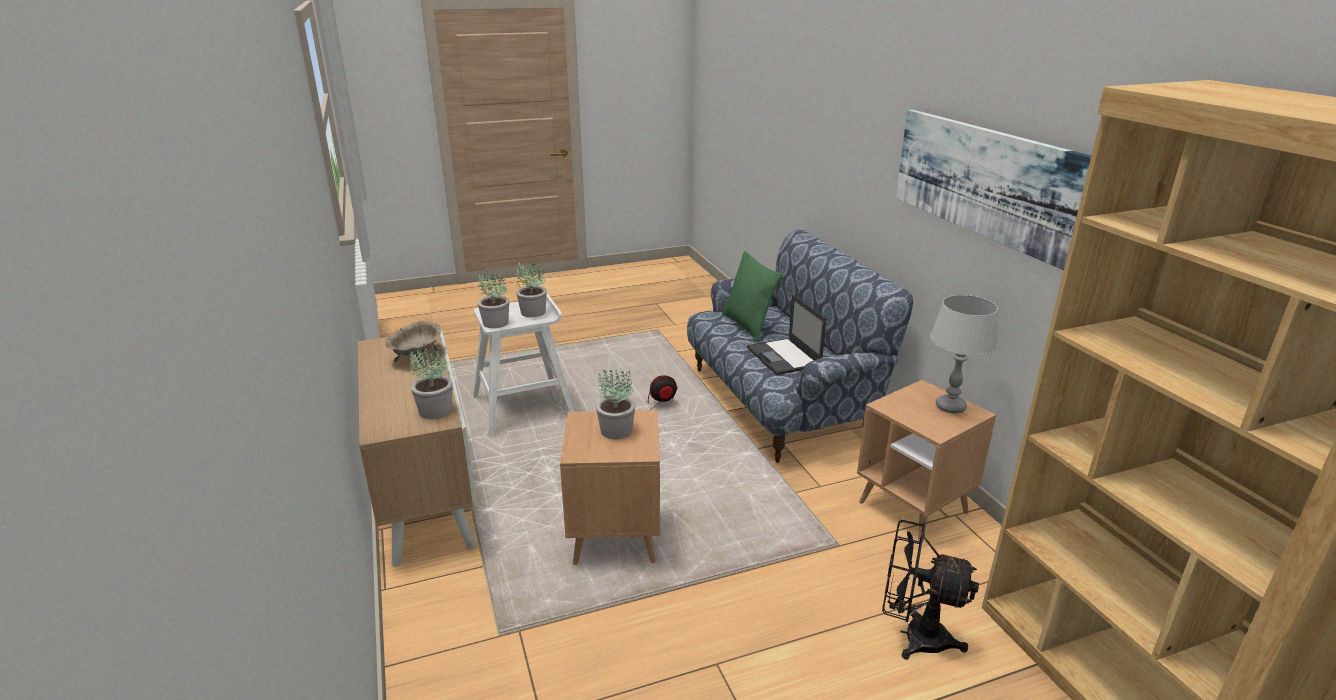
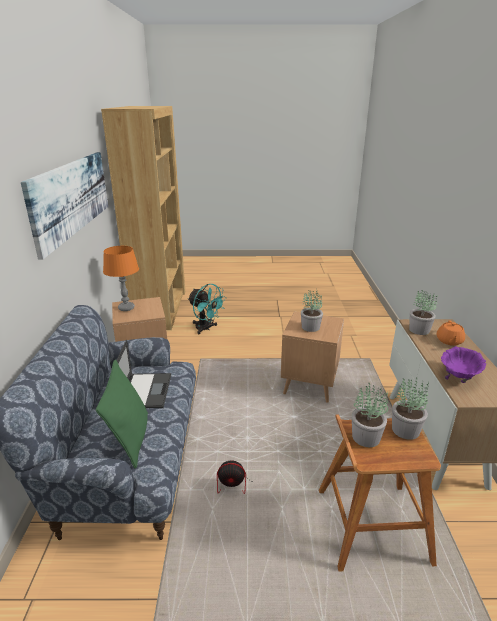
camera: 160 degrees left, 0 degrees up
beige bowl [385,321,441,364] -> purple bowl [441,346,486,383]
white stool [473,294,574,438] -> brown stool [319,414,441,572]
black fan [882,520,979,660] -> turquoise fan [188,284,227,334]
grey table lamp [930,295,998,413] -> orange table lamp [103,246,139,311]
none -> orange teapot [437,320,465,346]

